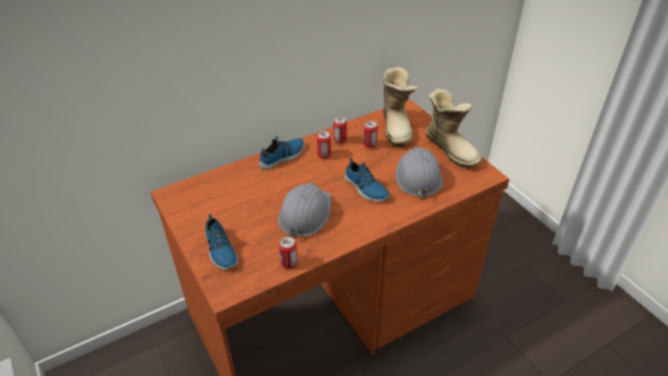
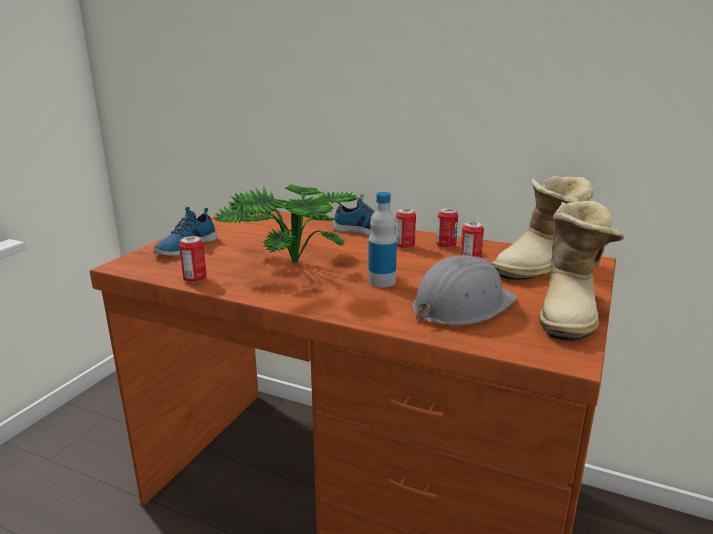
camera: 55 degrees right, 20 degrees down
grey hard hat [278,183,331,237] -> potted plant [213,184,358,263]
shoe [344,158,390,202] -> bottle [368,192,397,288]

